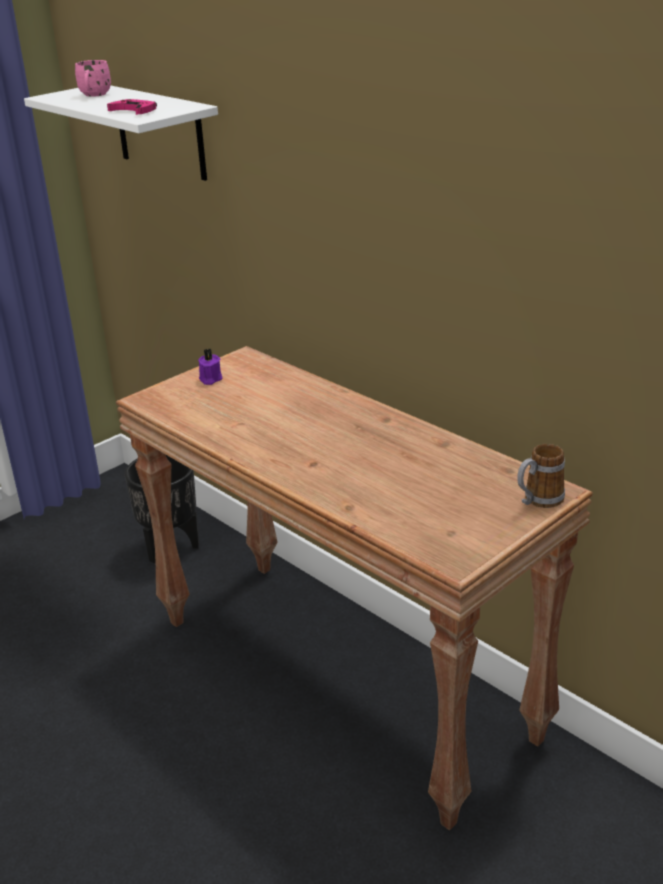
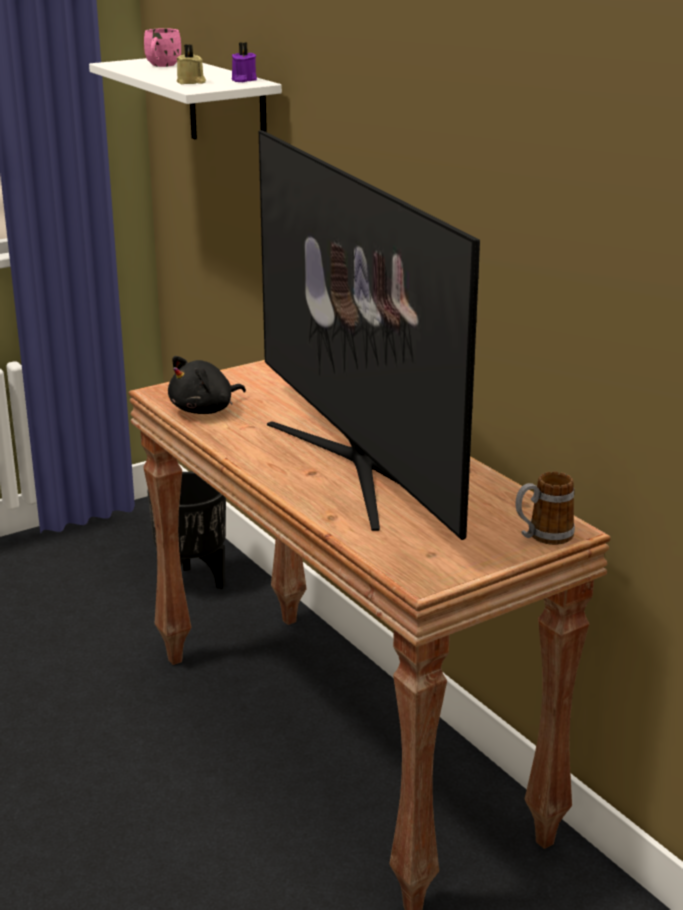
camera: 10 degrees right, 5 degrees down
pink game controller [107,99,157,115] -> beige candle [176,44,206,84]
purple candle [198,349,222,385] -> purple candle moved to [232,42,257,82]
none -> black plush toy [168,356,246,414]
none -> television [259,130,480,540]

